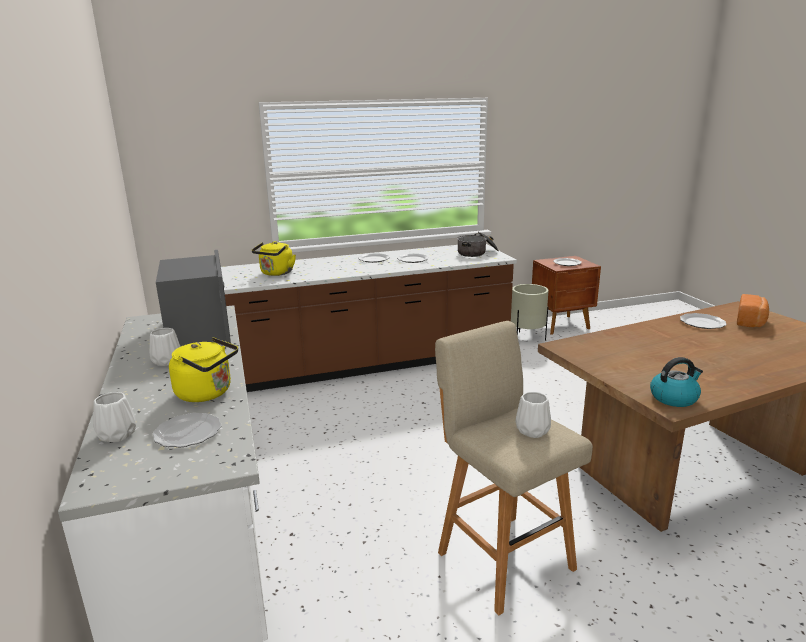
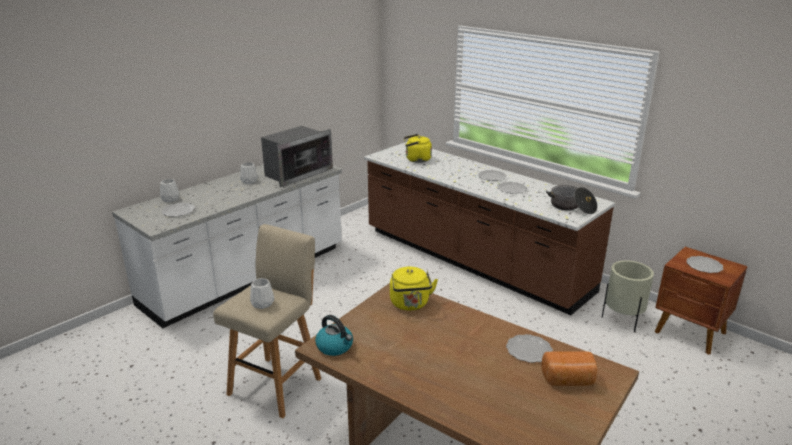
camera: 60 degrees right, 5 degrees up
yellow kettle [169,337,238,402] -> yellow kettle moved to [390,267,438,311]

